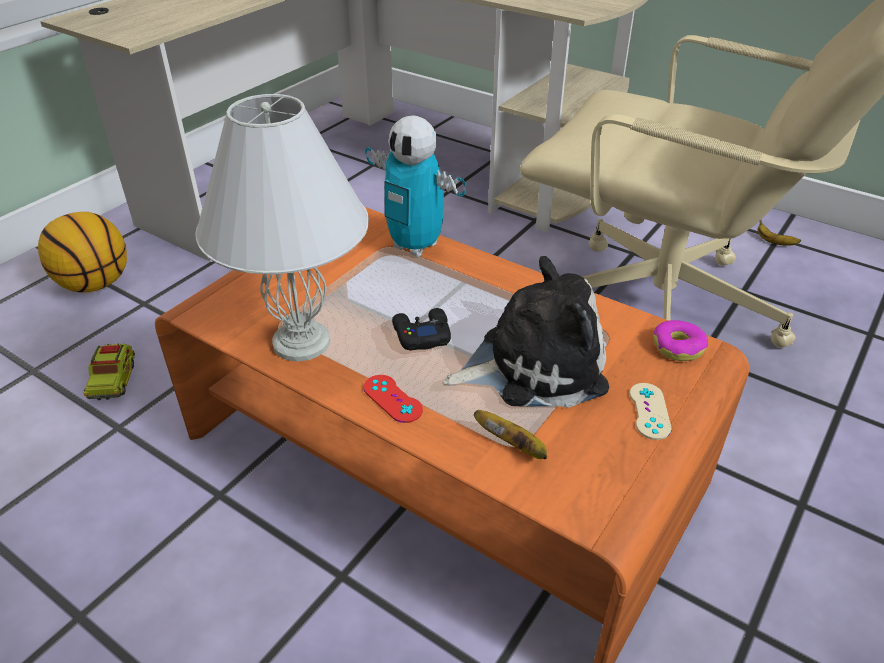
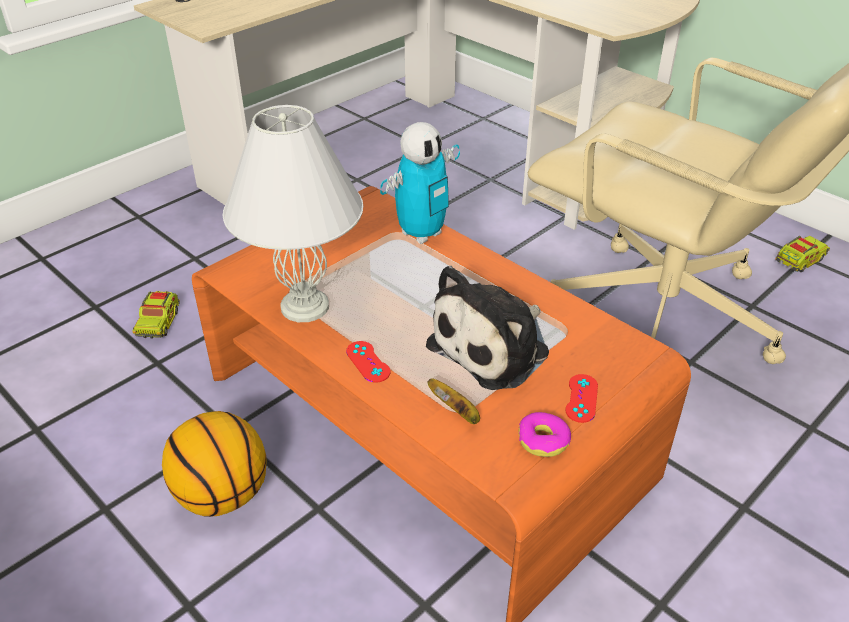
camera: 10 degrees right, 0 degrees up
basketball [38,212,127,293] -> basketball moved to [162,411,267,517]
toy robot [365,115,466,257] -> toy robot turned 90 degrees counterclockwise [380,122,460,244]
black game controller [392,308,451,351] -> none
plush toy [443,256,609,408] -> plush toy turned 135 degrees clockwise [426,266,549,390]
beige game controller [630,383,672,440] -> red game controller [565,374,598,423]
donut [653,320,708,361] -> donut moved to [519,412,571,457]
banana [758,220,801,246] -> toy truck [775,236,830,272]

